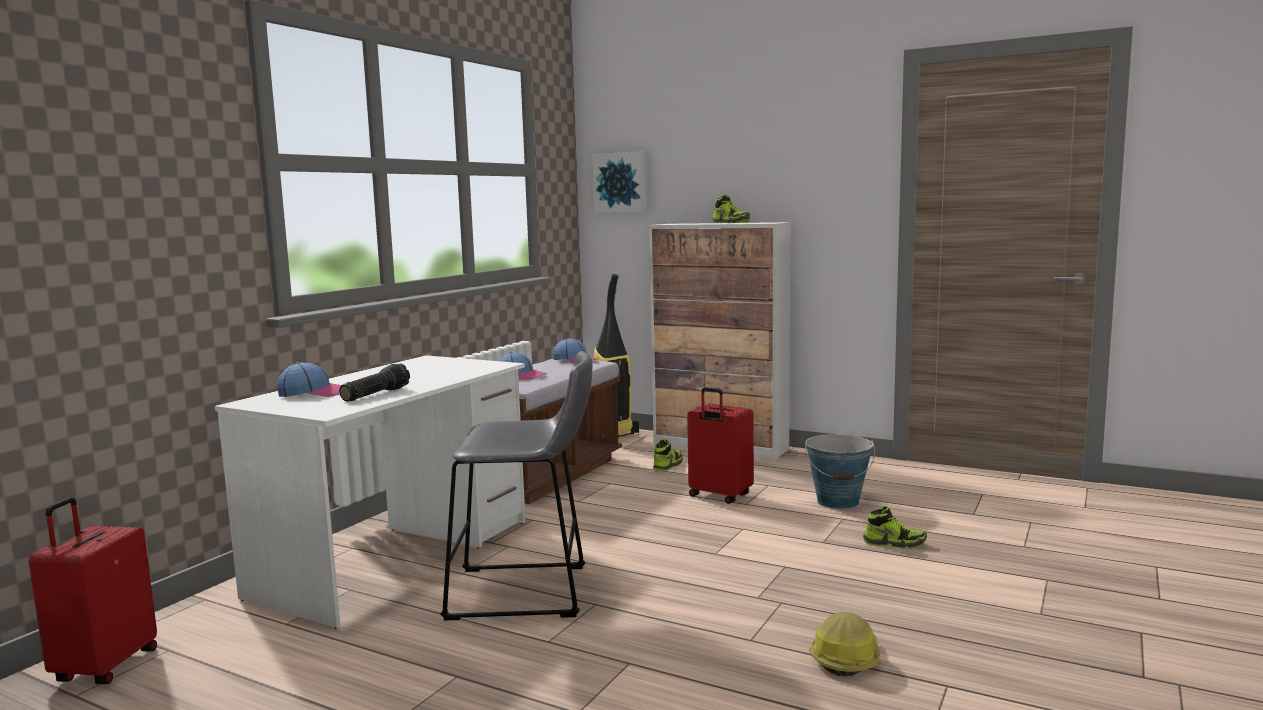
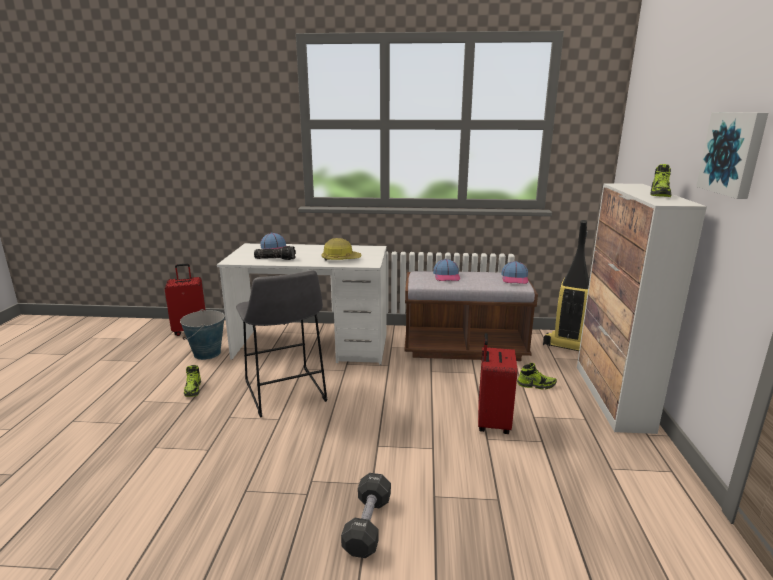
camera: 65 degrees right, 10 degrees up
picture [592,151,648,213] -> picture moved to [696,112,768,199]
bucket [805,434,875,509] -> bucket moved to [180,309,225,360]
hard hat [810,612,880,676] -> hard hat moved to [322,238,362,260]
shoe [863,506,927,549] -> shoe moved to [184,365,201,397]
none -> black dumbbell [341,473,391,558]

